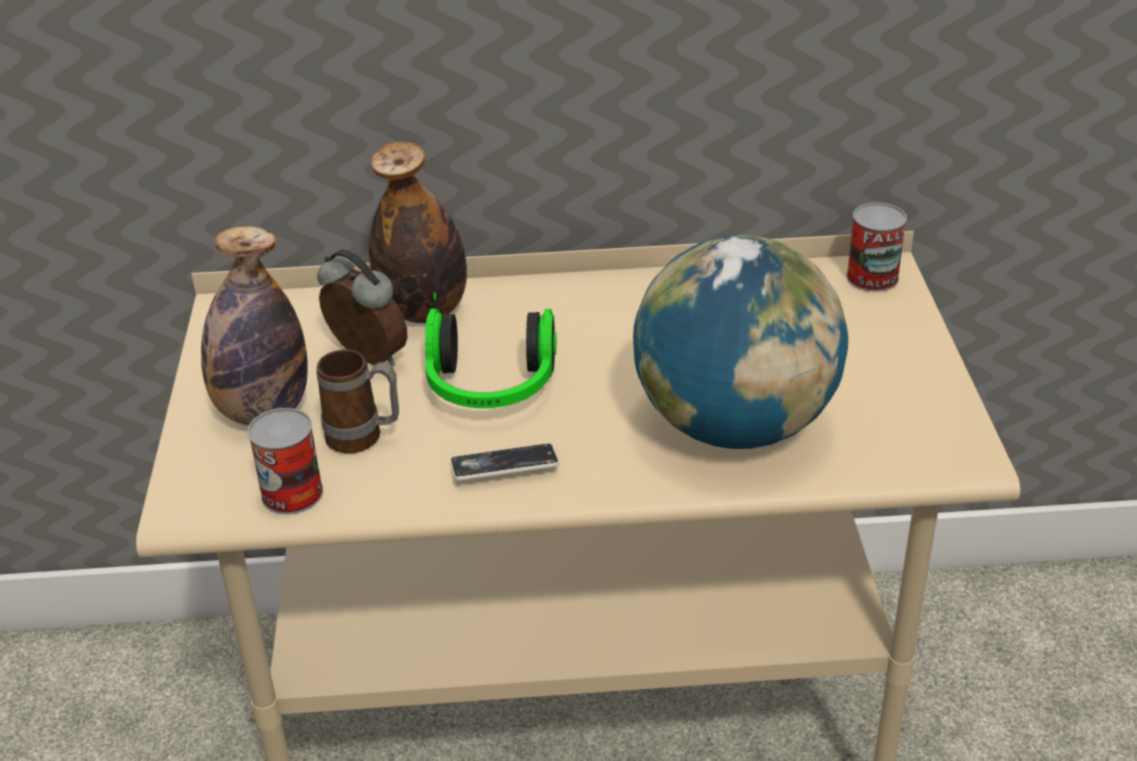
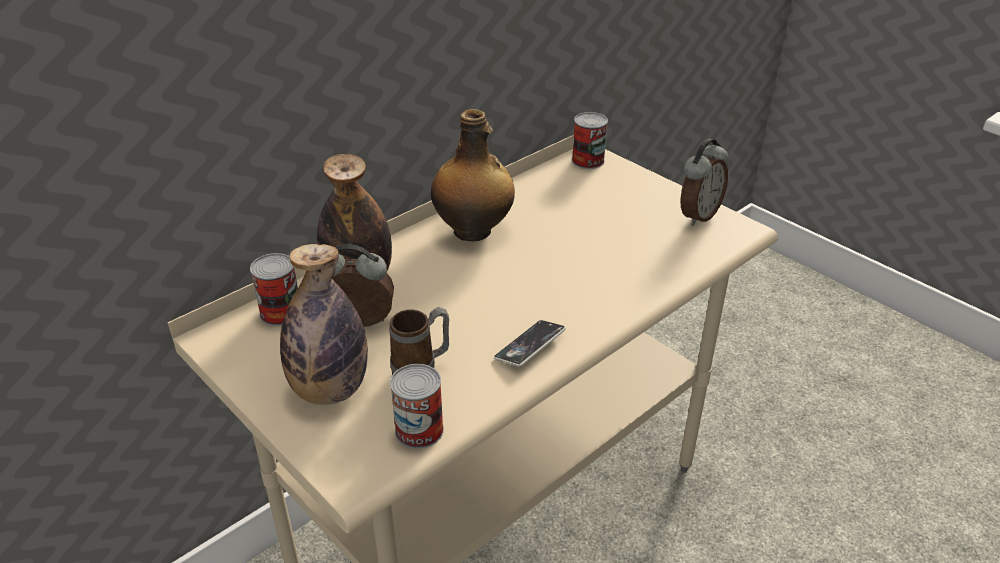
camera: 40 degrees left, 0 degrees up
headphones [425,293,556,408] -> none
globe [633,235,848,449] -> none
none -> can [250,253,298,326]
none -> bottle [431,109,515,241]
none -> alarm clock [680,138,728,226]

